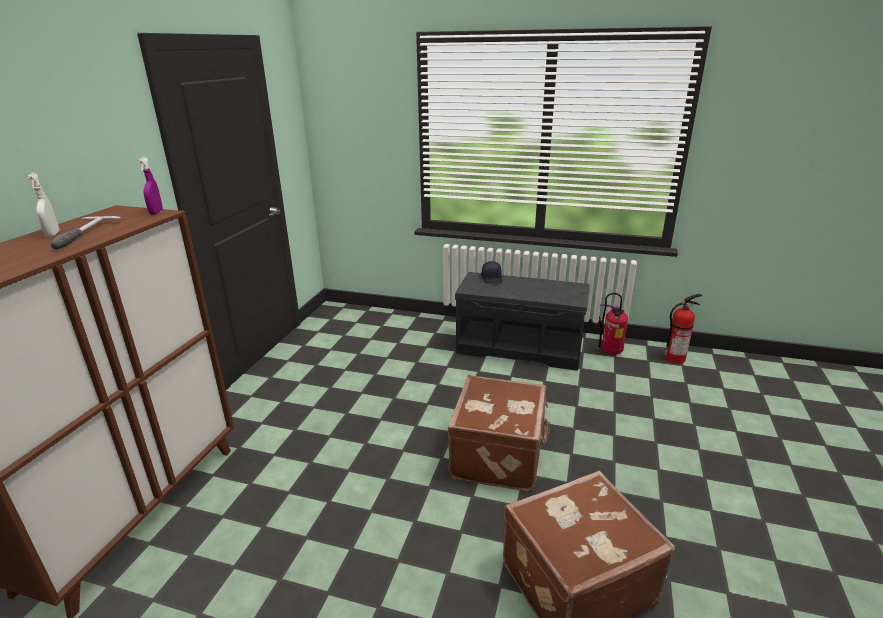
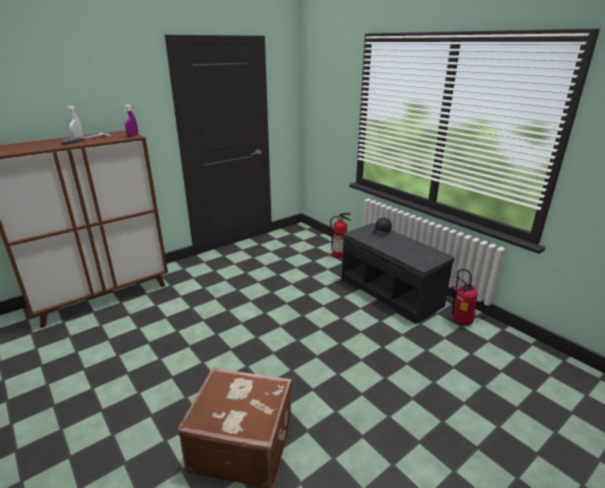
camera: 35 degrees right, 0 degrees up
brown suitcase [448,375,550,491] -> none
fire extinguisher [665,294,702,363] -> fire extinguisher moved to [330,213,351,258]

